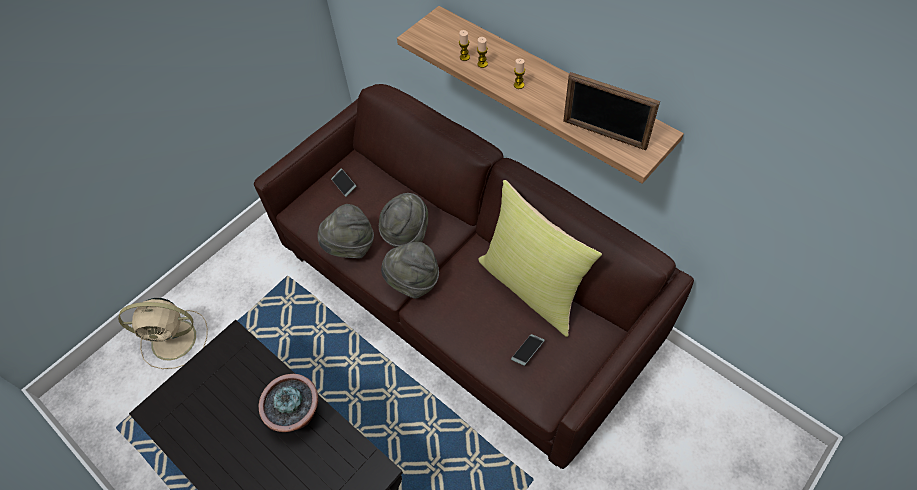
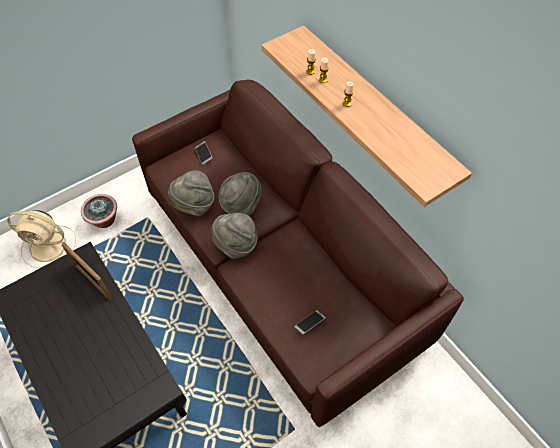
camera: 10 degrees right, 0 degrees up
potted plant [258,374,318,432] -> potted plant moved to [81,194,117,228]
yellow pillow [478,180,602,337] -> none
picture frame [563,72,660,150] -> picture frame moved to [62,241,112,300]

